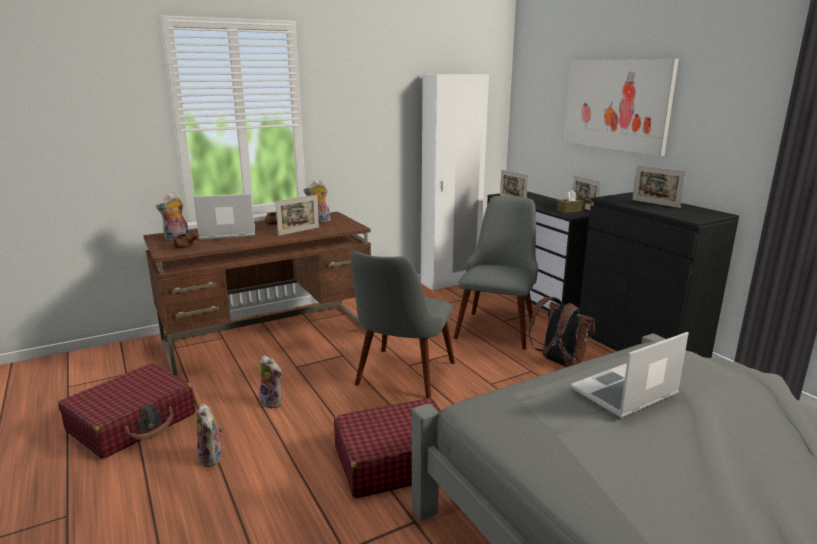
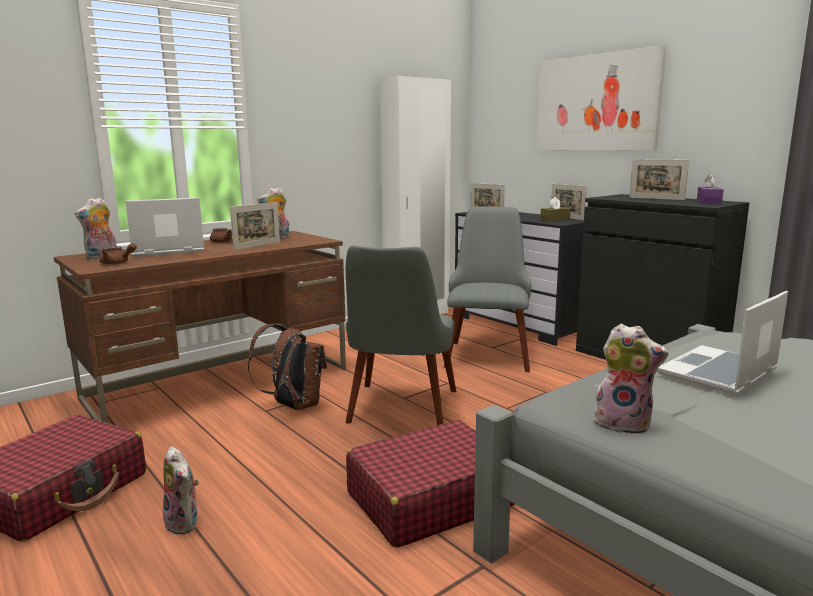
camera: 10 degrees left, 5 degrees down
plush toy [259,355,282,409] -> plush toy moved to [594,323,669,435]
brown backpack [529,297,595,367] -> brown backpack moved to [248,324,327,410]
none -> purple tissue box [697,174,724,204]

